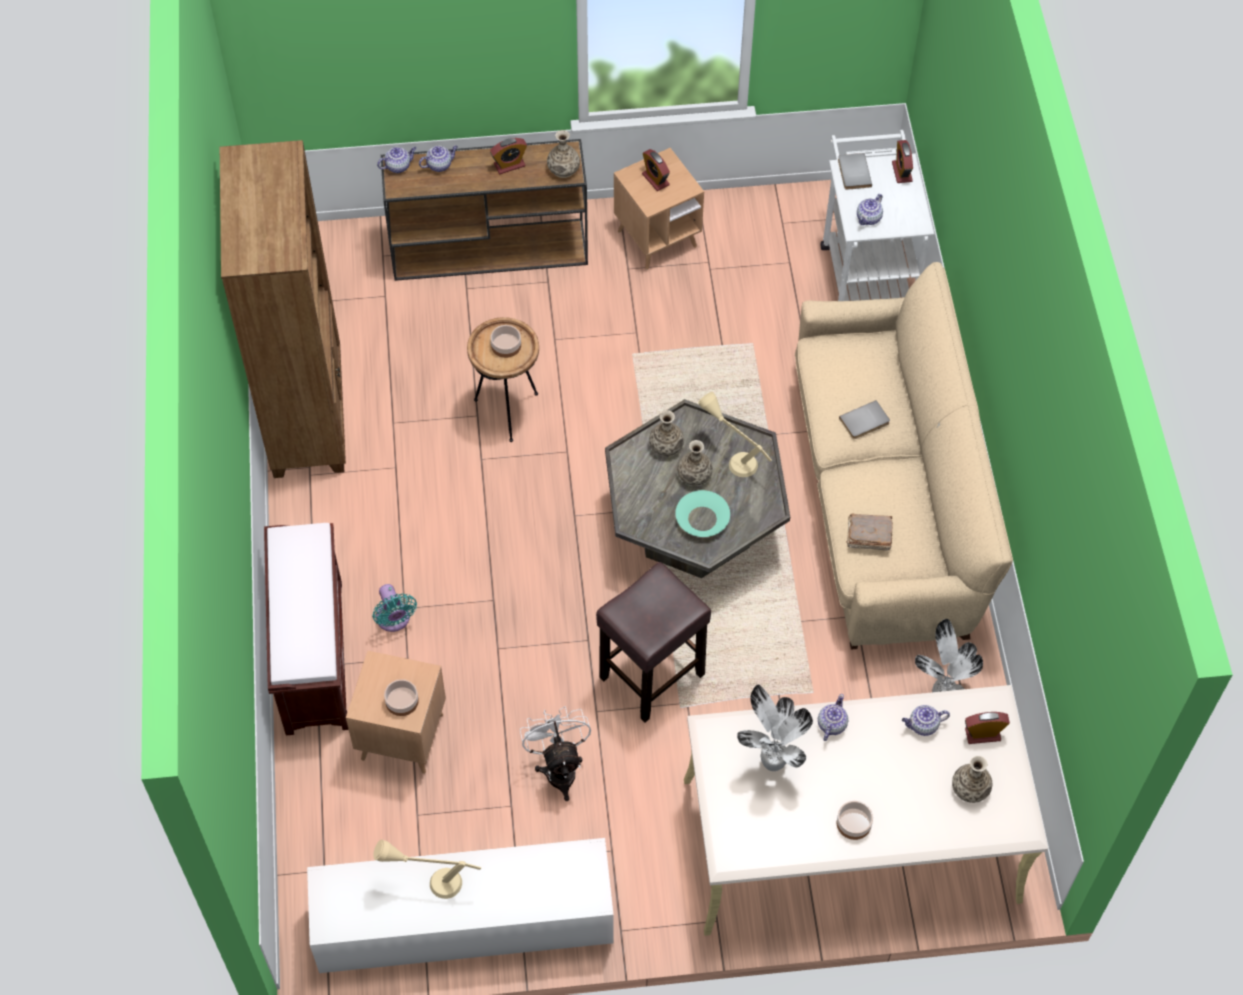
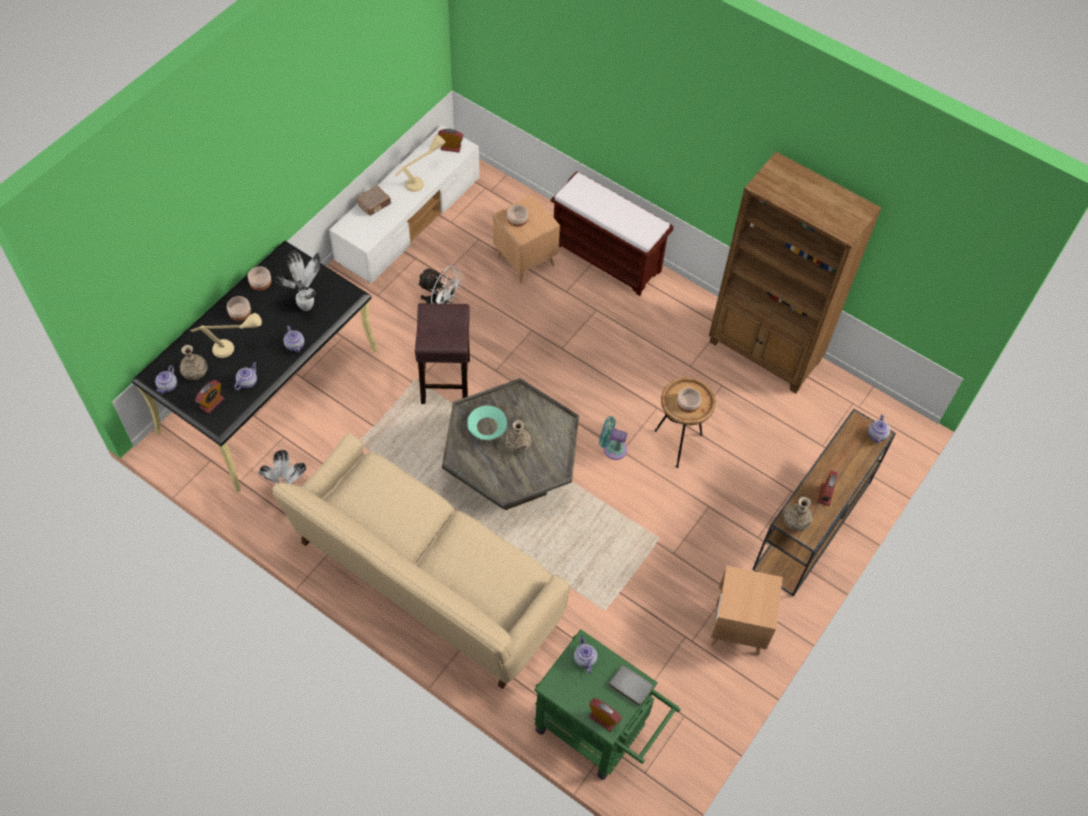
camera: 130 degrees right, 0 degrees up
turquoise fan [372,584,417,632] -> turquoise fan moved to [599,416,627,460]
teapot [419,146,458,172] -> teapot moved to [155,365,177,394]
alarm clock [642,149,670,191] -> alarm clock moved to [438,129,463,152]
vase [649,410,684,456] -> none
beige desk [684,685,1048,936] -> black desk [131,240,378,492]
beige table lamp [698,392,772,477] -> beige table lamp moved to [190,313,262,358]
white cart [821,130,935,301] -> green cart [534,629,681,780]
grey book [839,400,890,439] -> none
brown book [846,514,893,551] -> brown book moved to [356,186,391,216]
none -> bowl [248,266,272,290]

